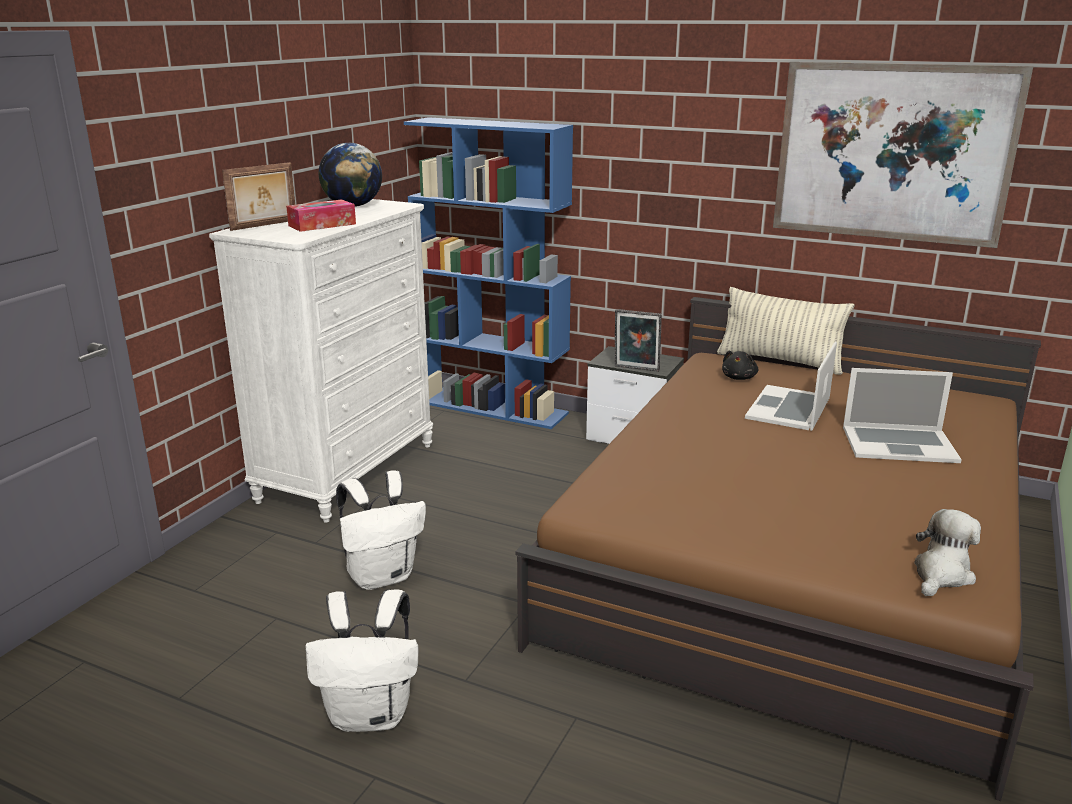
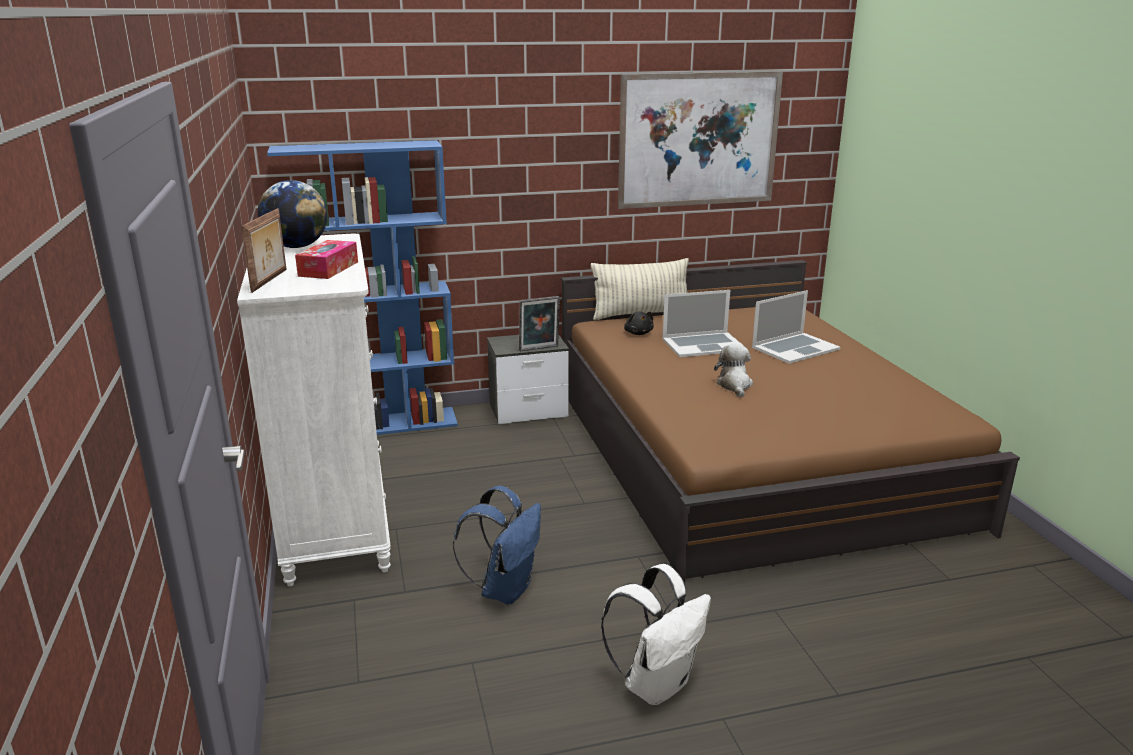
camera: 40 degrees left, 0 degrees up
white backpack [336,470,426,590] -> blue backpack [453,486,541,605]
laptop [745,342,837,431] -> laptop turned 90 degrees counterclockwise [662,290,744,357]
plush toy [914,509,981,596] -> plush toy moved to [714,344,753,397]

